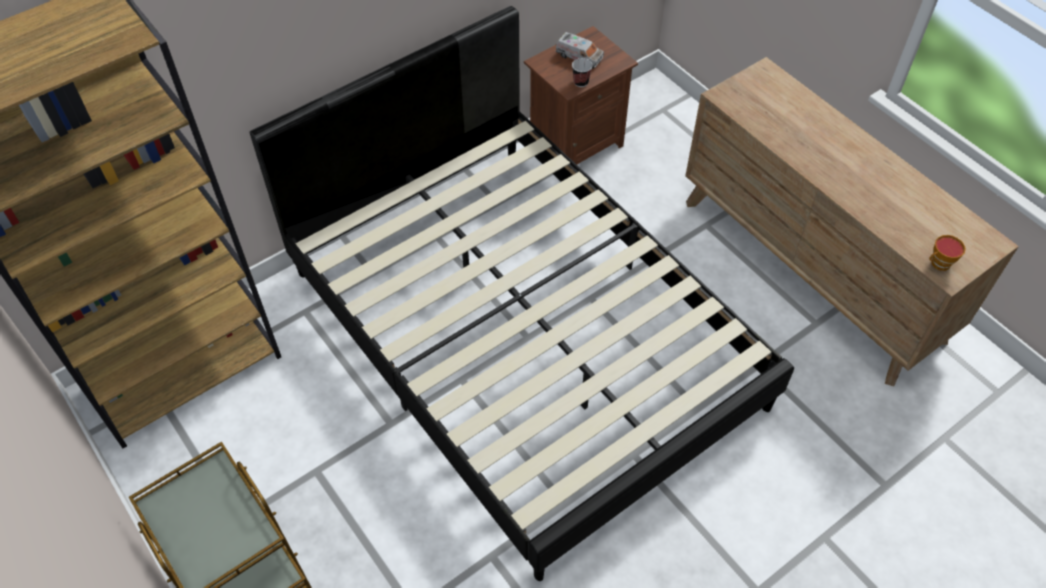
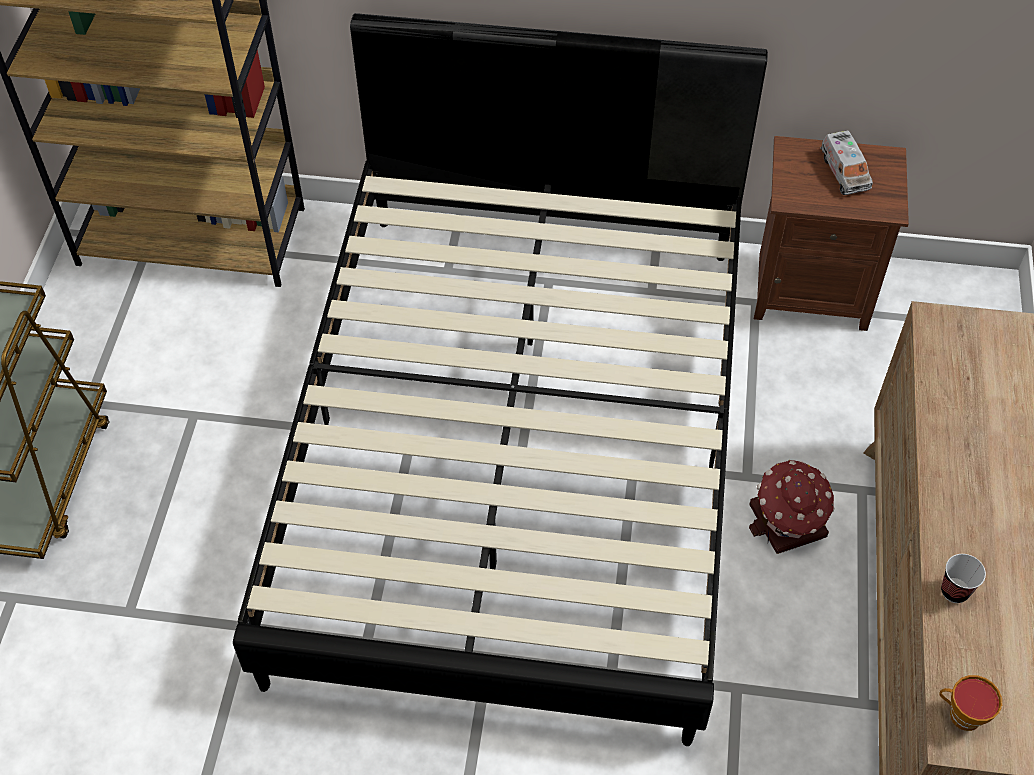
camera: 45 degrees right, 0 degrees up
cup [572,58,593,87] -> cup moved to [941,554,986,603]
none -> toy house [749,460,835,554]

